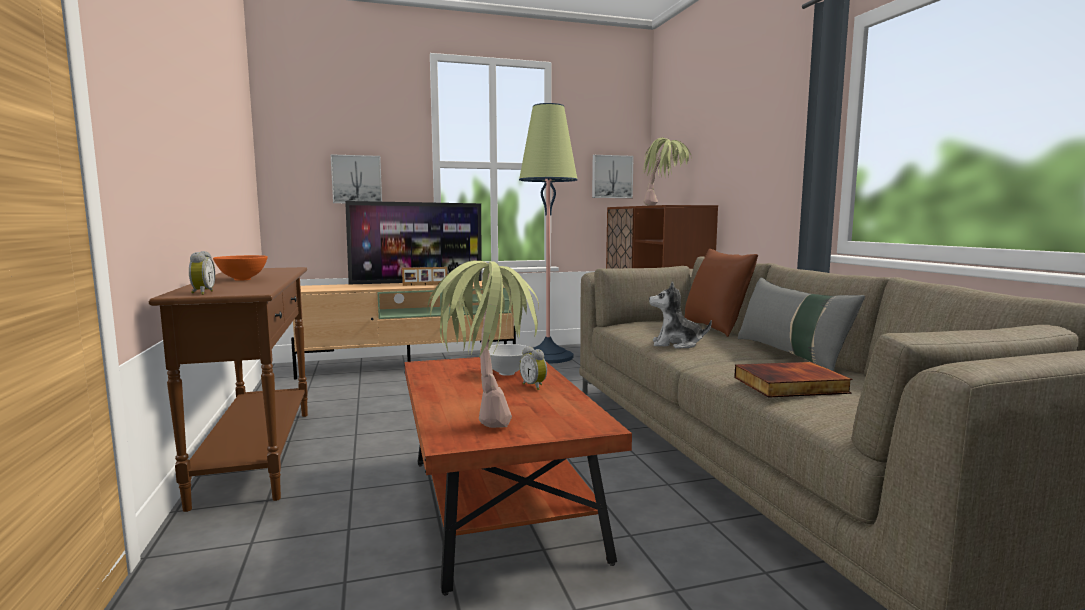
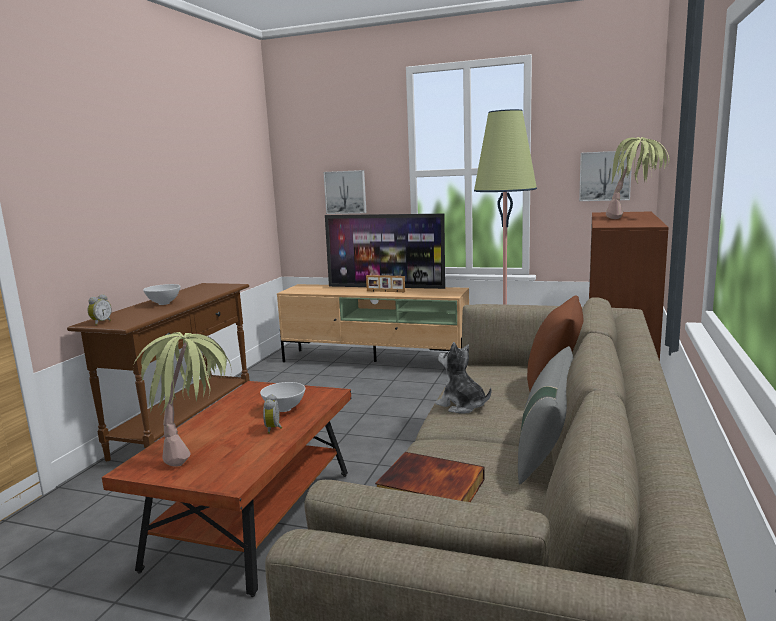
camera: 35 degrees right, 5 degrees up
orange bowl [213,255,268,281] -> white bowl [143,284,181,305]

